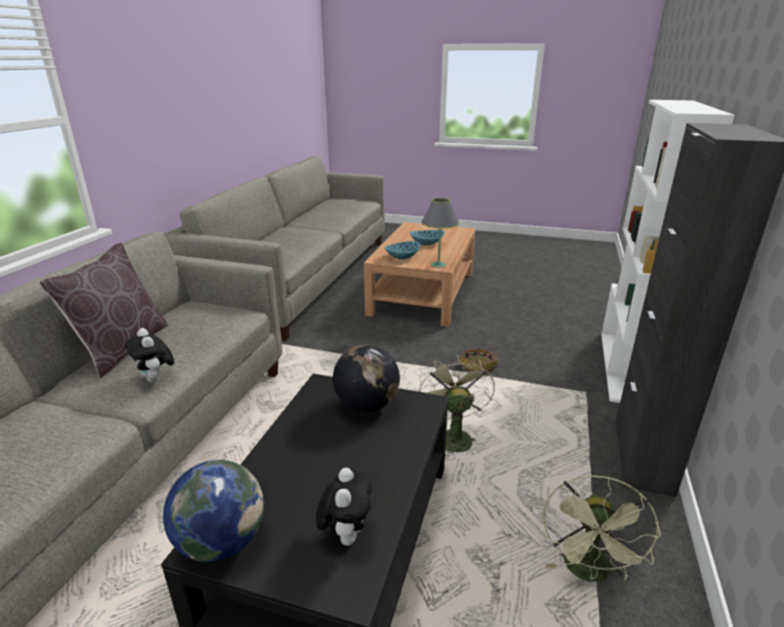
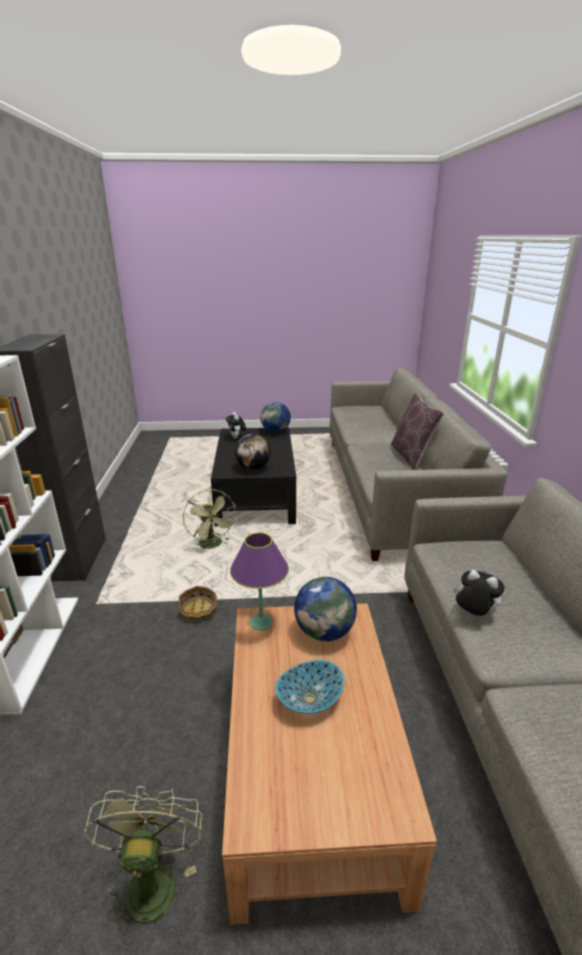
camera: 160 degrees right, 0 degrees up
plush toy [125,328,174,382] -> plush toy moved to [453,570,505,617]
bowl [384,241,421,260] -> globe [294,577,357,641]
grey table lamp [421,198,460,268] -> purple table lamp [230,533,289,630]
green fan [543,475,661,582] -> green fan moved to [84,786,202,945]

